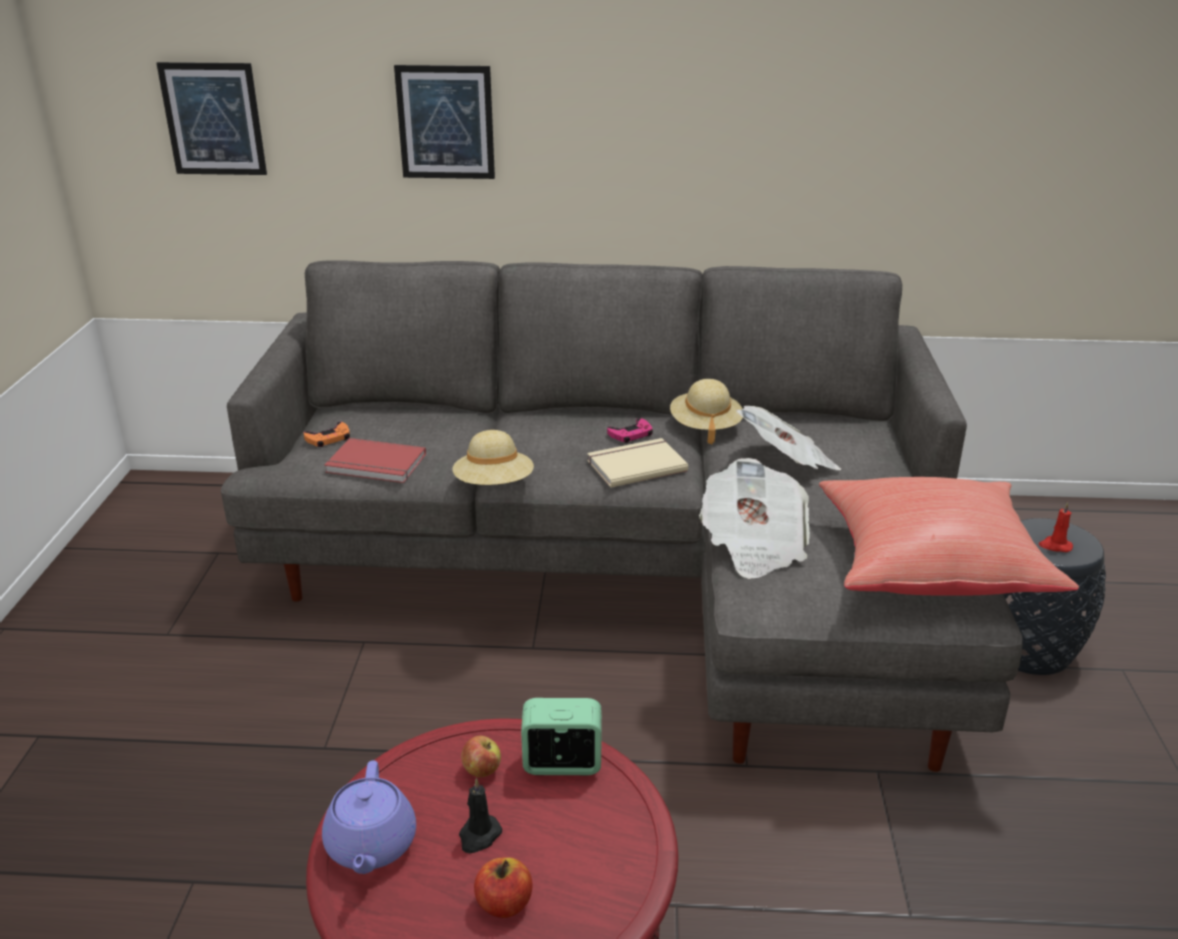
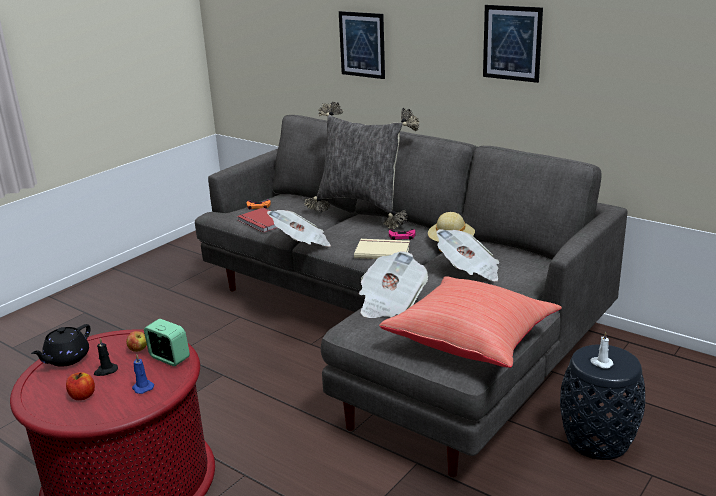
camera: 35 degrees right, 5 degrees down
picture [156,62,267,175] -> picture moved to [483,5,543,83]
purple teapot [322,761,416,874] -> black teapot [31,324,90,367]
beige hat [453,430,534,485] -> newspaper [267,210,331,247]
red candle [1039,502,1073,552] -> white candle [590,332,614,369]
none -> blue candle [132,354,154,394]
none -> pillow [304,102,419,229]

